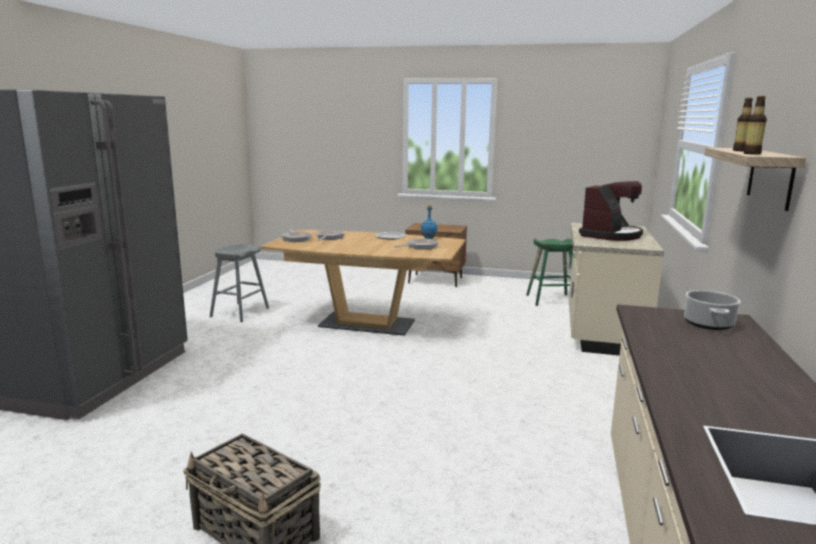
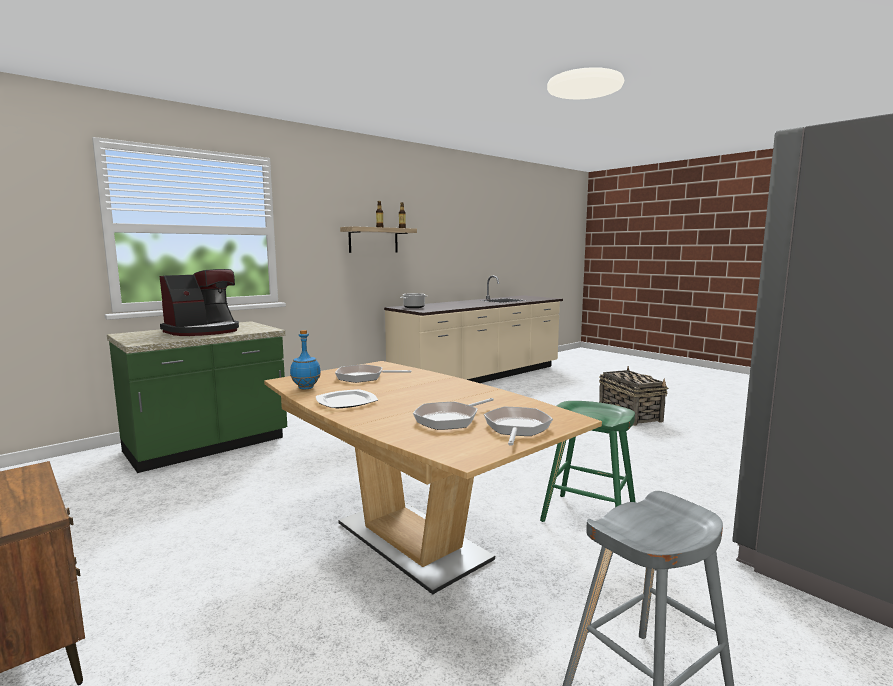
camera: 145 degrees left, 5 degrees down
green stool [526,239,573,306] -> green stool moved to [540,401,636,522]
beige counter [569,223,664,356] -> green counter [107,321,287,473]
coffee machine [579,181,643,241] -> coffee machine turned 150 degrees clockwise [160,269,239,336]

